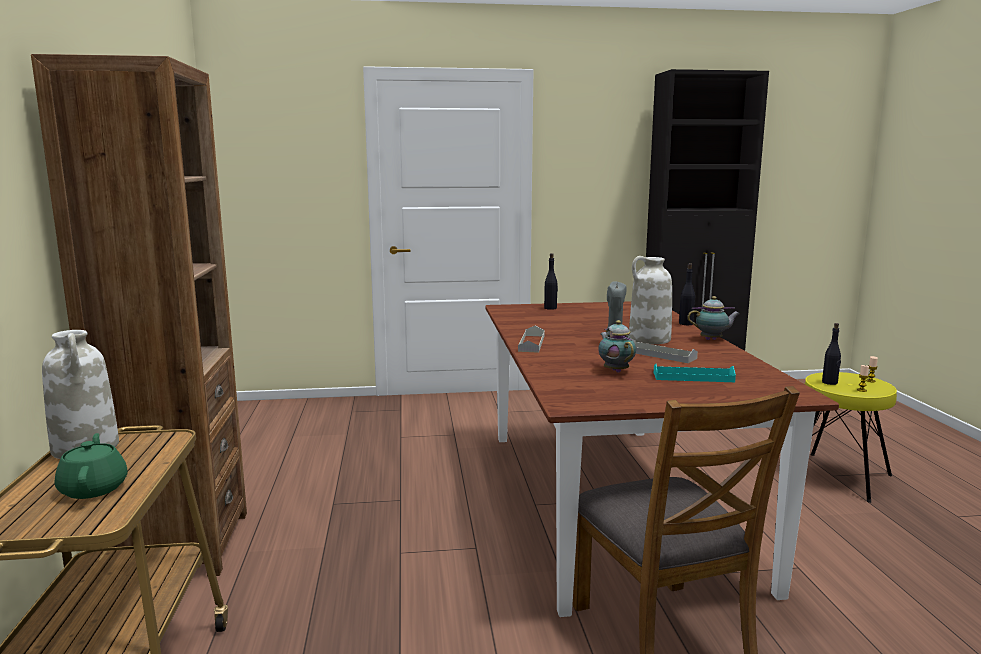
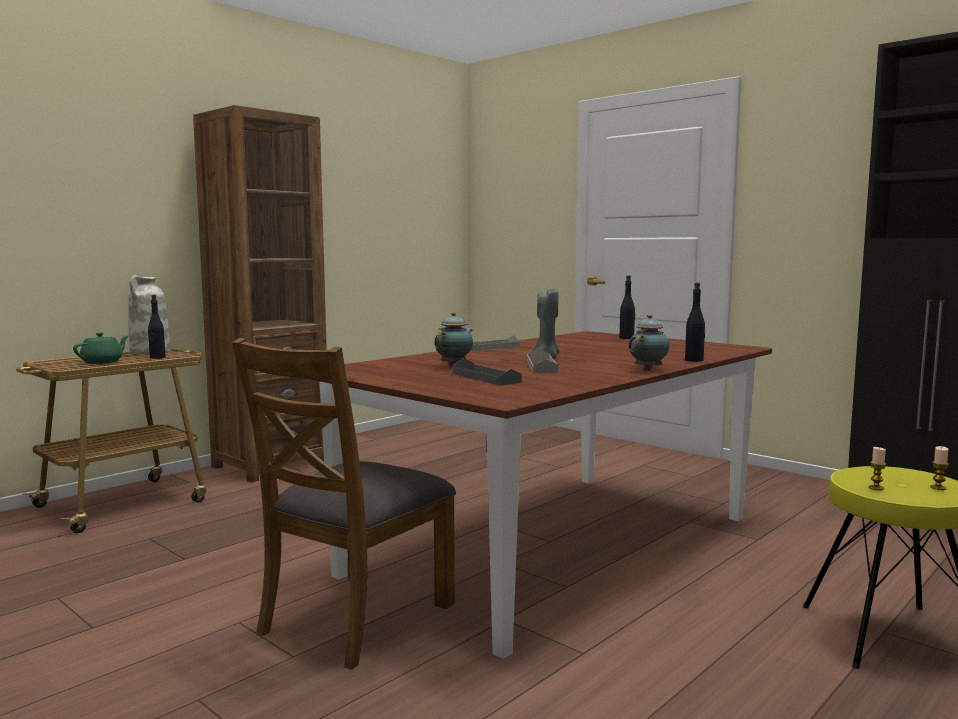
camera: 50 degrees right, 5 degrees down
white vase [629,256,672,344] -> none
turquoise tray [654,364,736,382] -> grey tray [453,358,522,386]
teapot [687,296,740,340] -> teapot turned 105 degrees counterclockwise [629,314,670,371]
black bottle [822,323,841,385] -> black bottle moved to [148,295,165,359]

